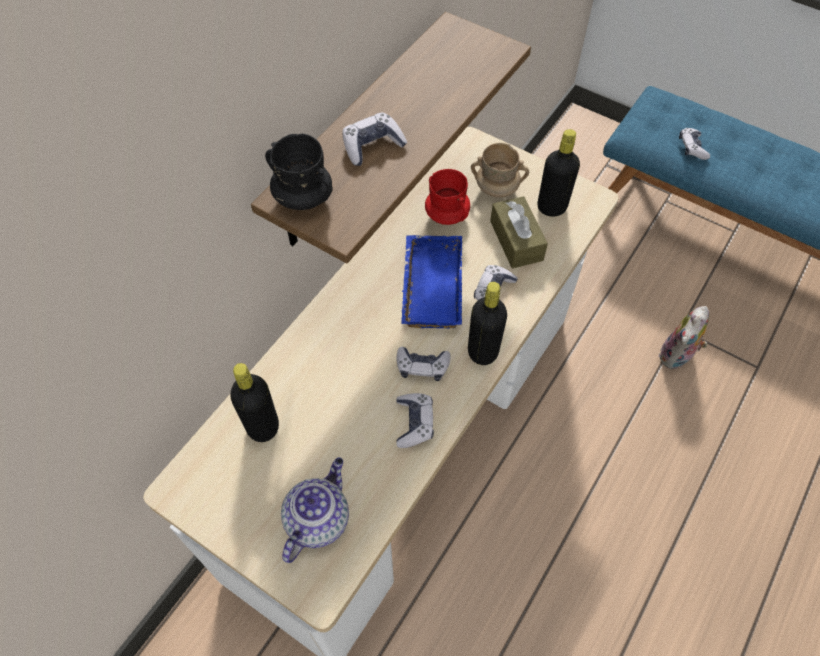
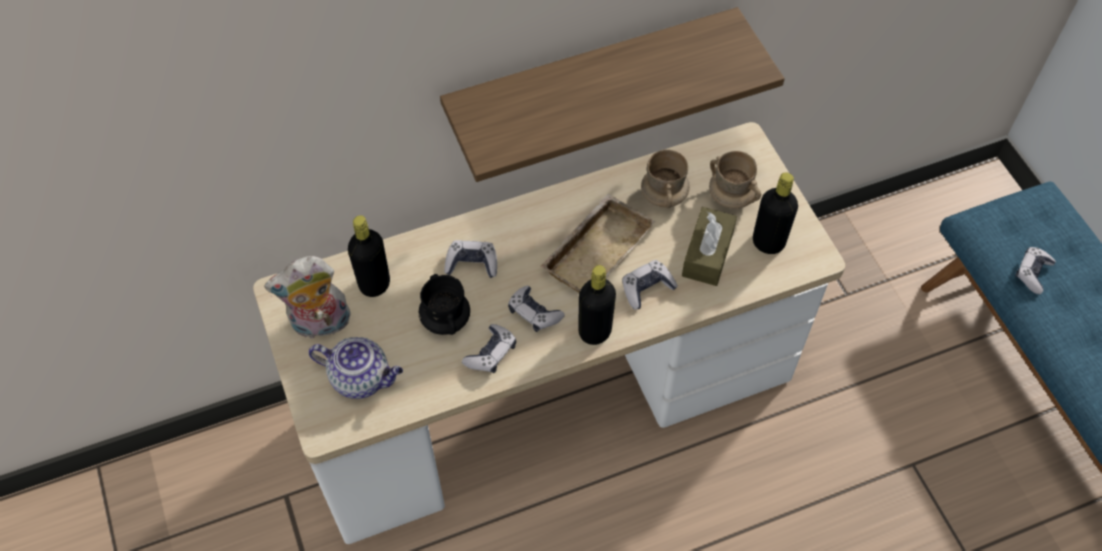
camera: 35 degrees right, 0 degrees up
black mug [265,133,332,210] -> black mug moved to [419,274,470,335]
teapot [281,457,349,563] -> teapot turned 45 degrees clockwise [308,337,403,399]
game controller [342,112,407,166] -> game controller moved to [444,240,497,278]
blue tray [401,235,462,328] -> beige tray [541,194,655,293]
red mug [425,169,470,225] -> beige mug [641,149,690,208]
plush toy [659,306,709,369] -> plush toy moved to [264,256,351,339]

